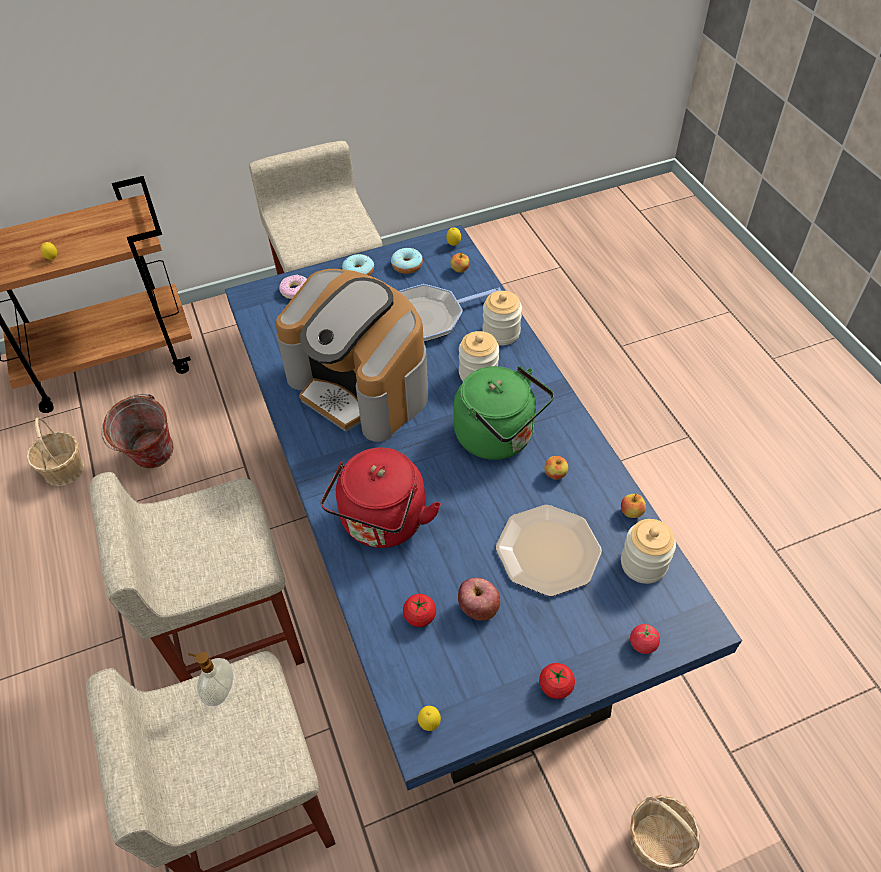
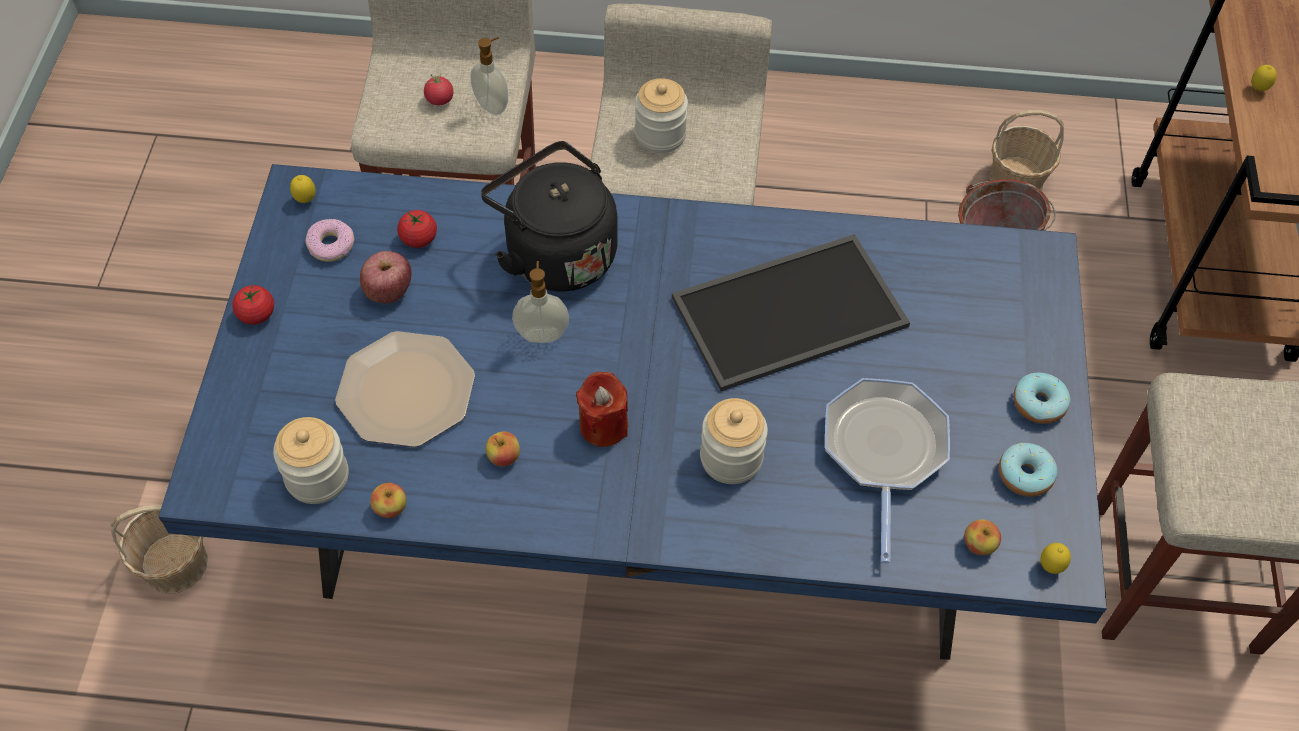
camera: 115 degrees right, 5 degrees up
coffee machine [275,269,428,442] -> tray [672,234,910,391]
donut [279,275,307,299] -> donut moved to [305,219,354,262]
red kettle [320,448,441,548] -> black kettle [481,141,618,292]
green kettle [454,366,554,460] -> red candle [576,372,628,447]
jar [482,291,522,345] -> jar moved to [635,78,688,153]
tomato [630,624,660,654] -> tomato moved to [424,73,453,105]
none -> soap dispenser [512,261,569,343]

